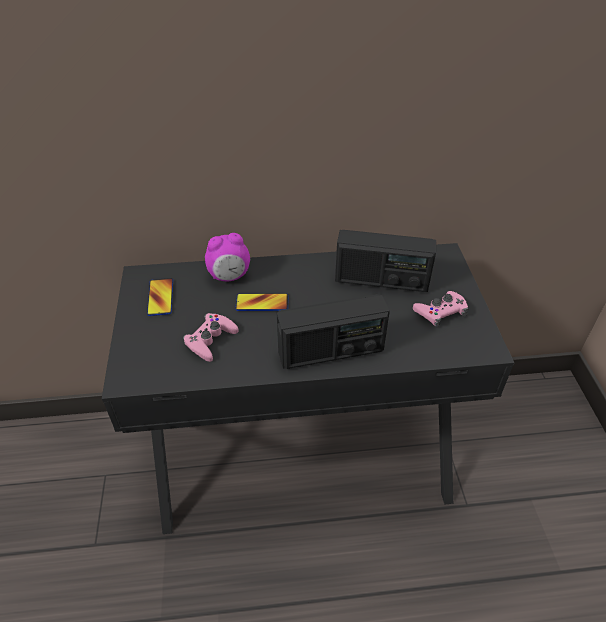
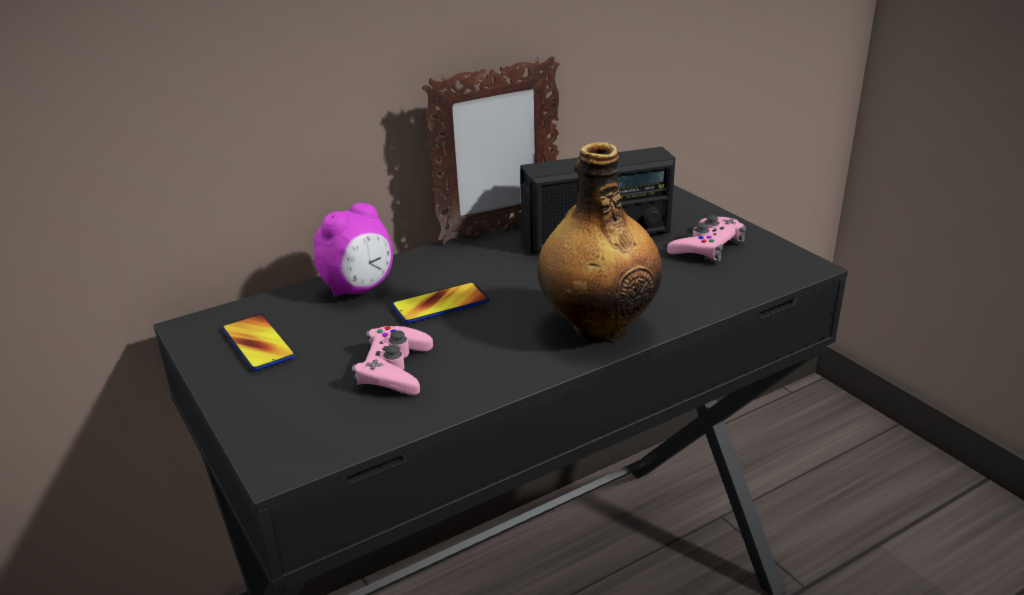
camera: 25 degrees left, 15 degrees down
radio [277,294,390,369] -> bottle [537,142,662,343]
none -> picture frame [422,56,559,245]

